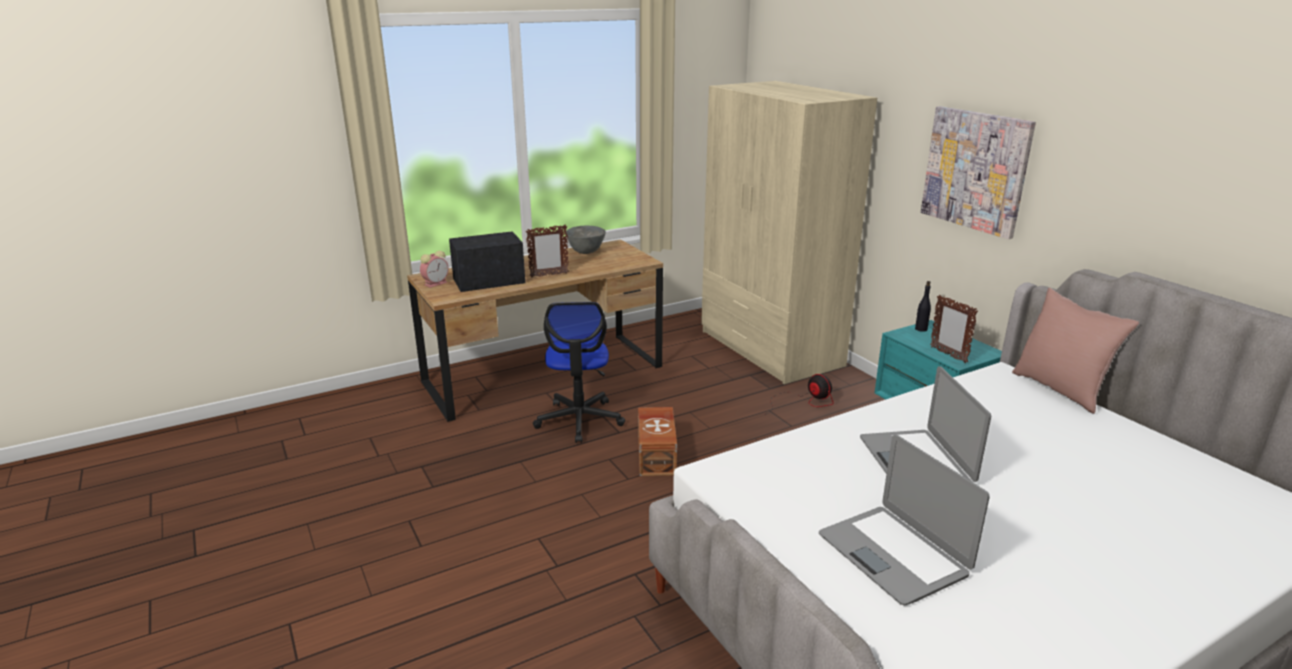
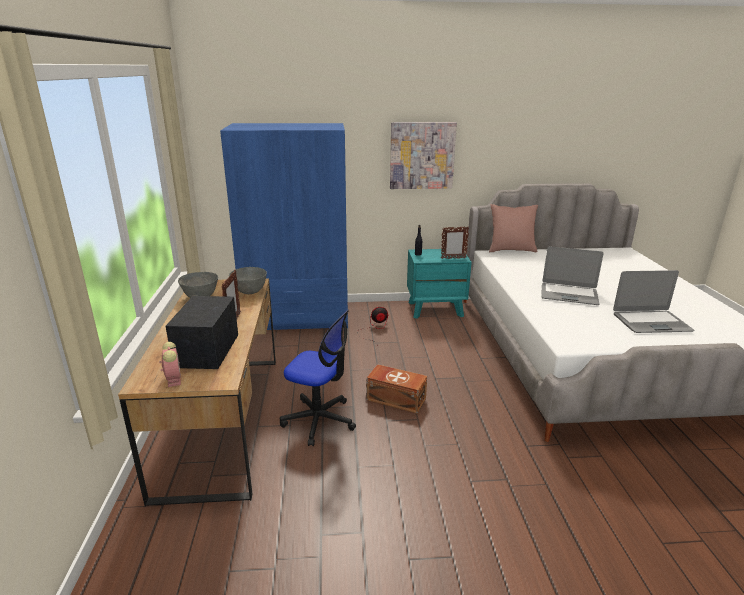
camera: 65 degrees left, 0 degrees up
beige wardrobe [701,81,877,384] -> blue wardrobe [220,123,348,330]
none -> grey bowl [229,267,267,294]

